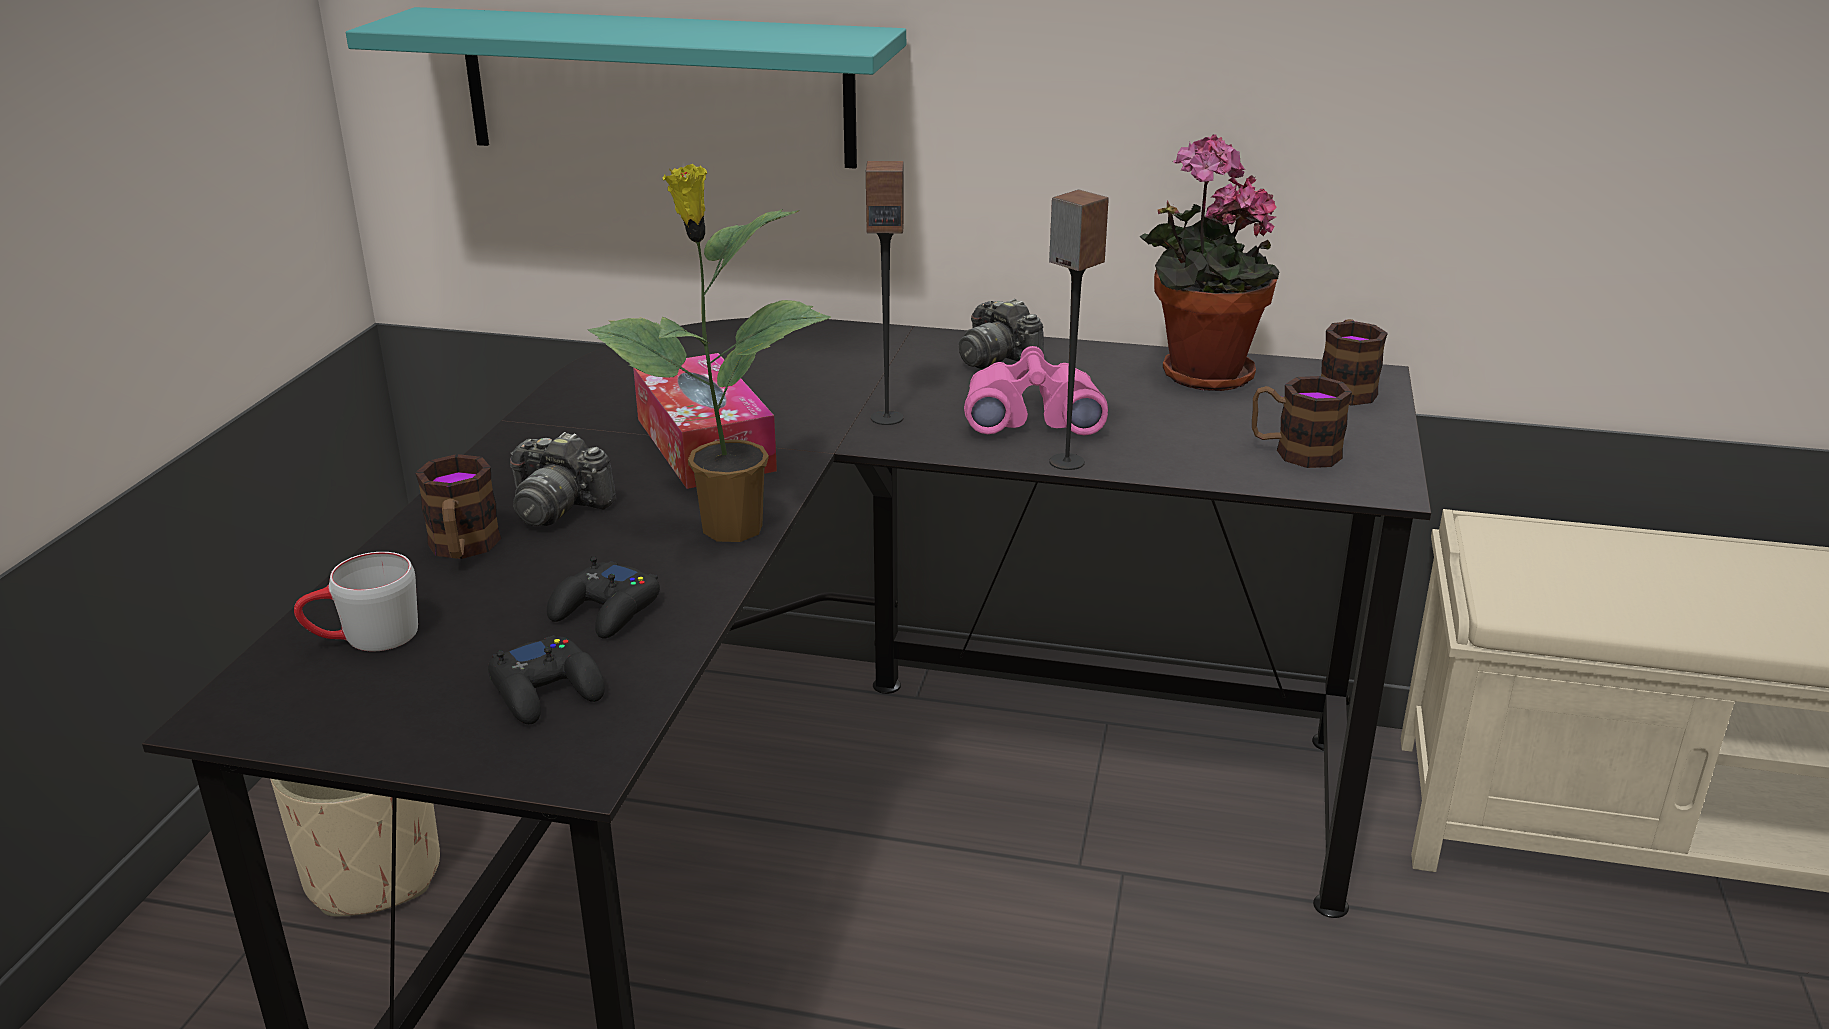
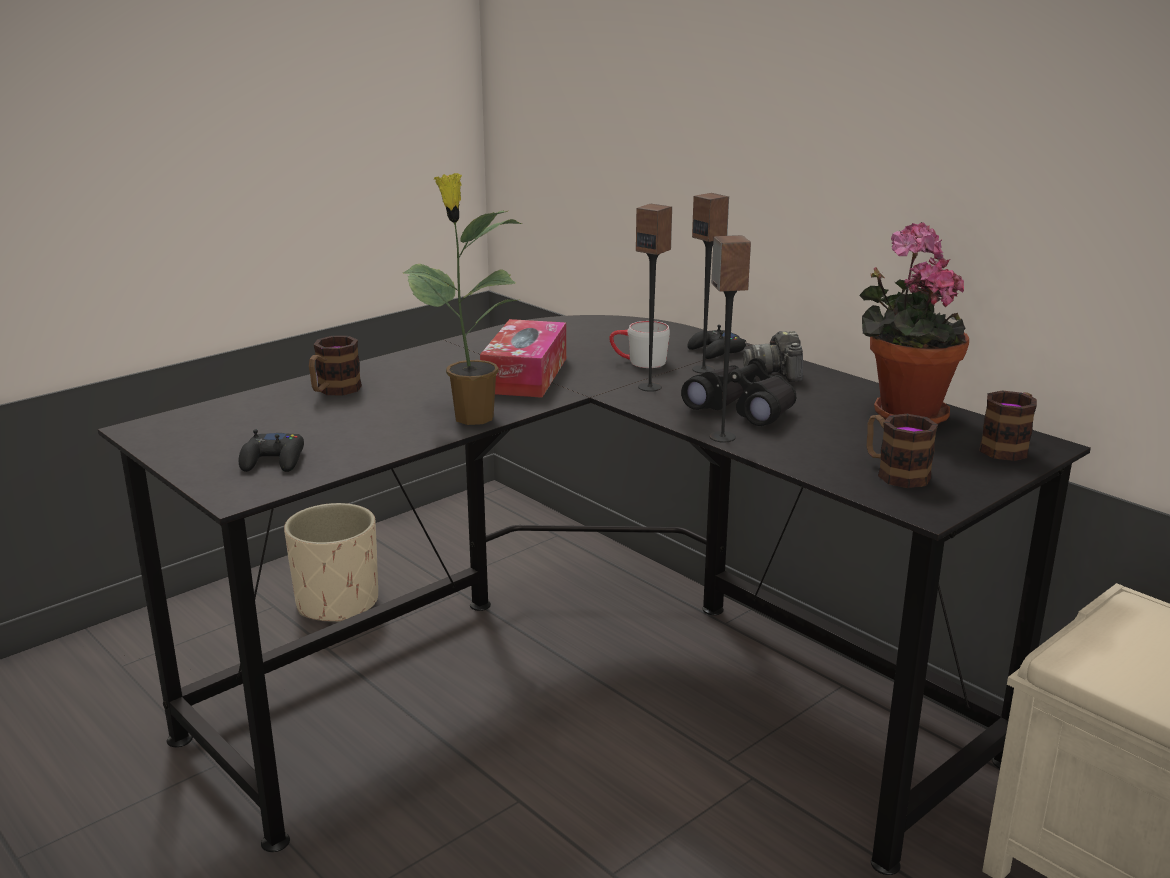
camera: 35 degrees right, 5 degrees down
grey mug [294,552,418,651] -> grey mug moved to [609,321,670,368]
turquoise shelf [346,7,906,169] -> none
camera [510,432,616,526] -> none
black game controller [547,556,660,638] -> black game controller moved to [687,325,746,359]
pink binoculars [964,346,1108,435] -> black binoculars [681,358,796,426]
none -> speaker [692,193,729,374]

